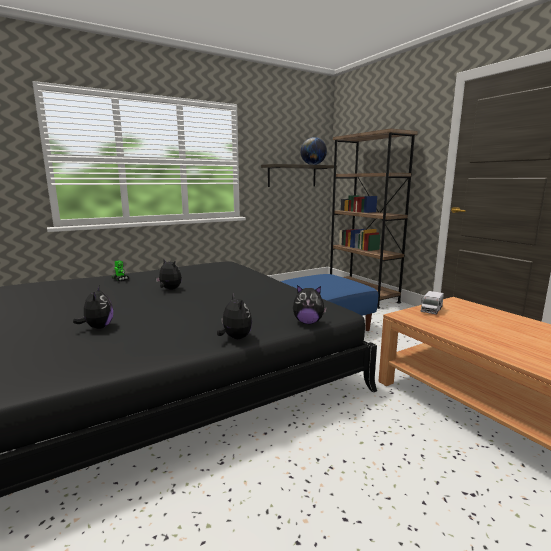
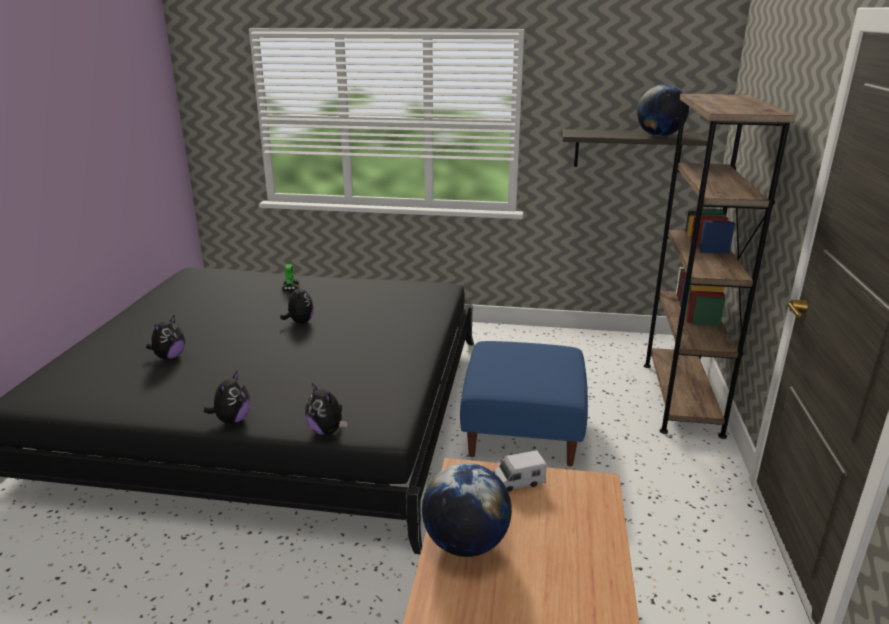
camera: 40 degrees right, 10 degrees up
none -> globe [422,463,512,557]

